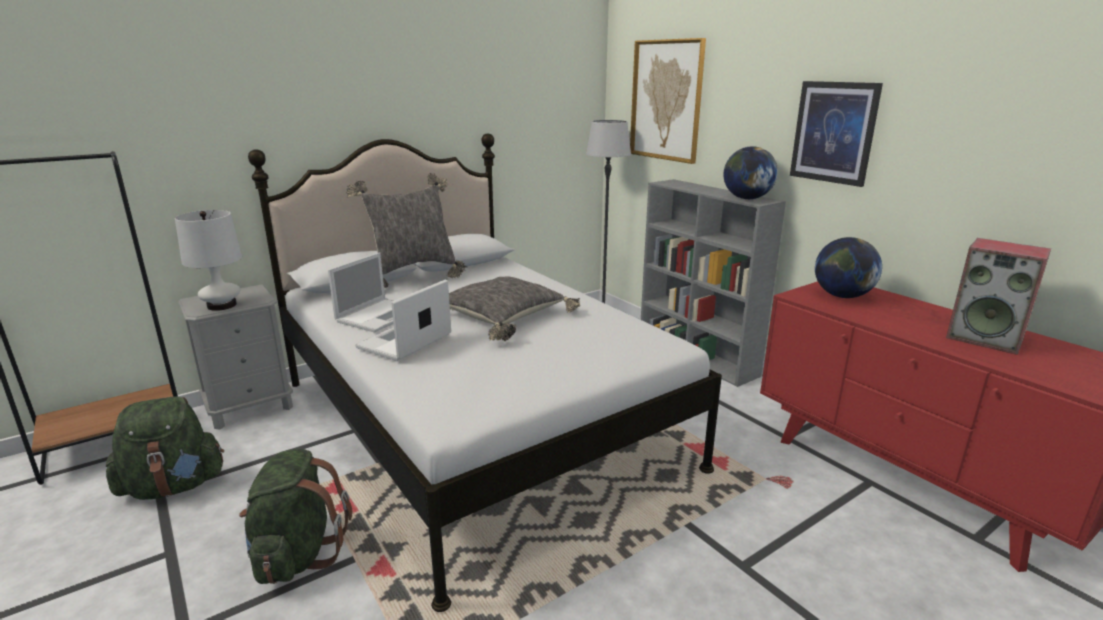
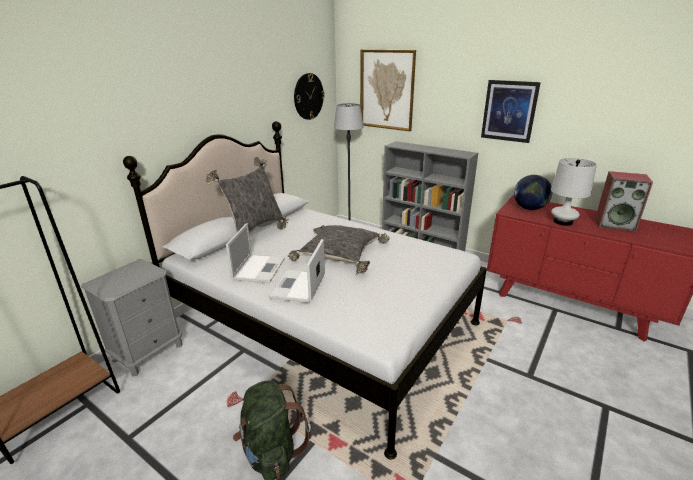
camera: 20 degrees left, 5 degrees up
green backpack [106,396,224,500] -> none
white table lamp [175,210,242,311] -> white table lamp moved to [551,158,597,226]
globe [723,146,778,199] -> none
none -> wall clock [294,73,325,120]

